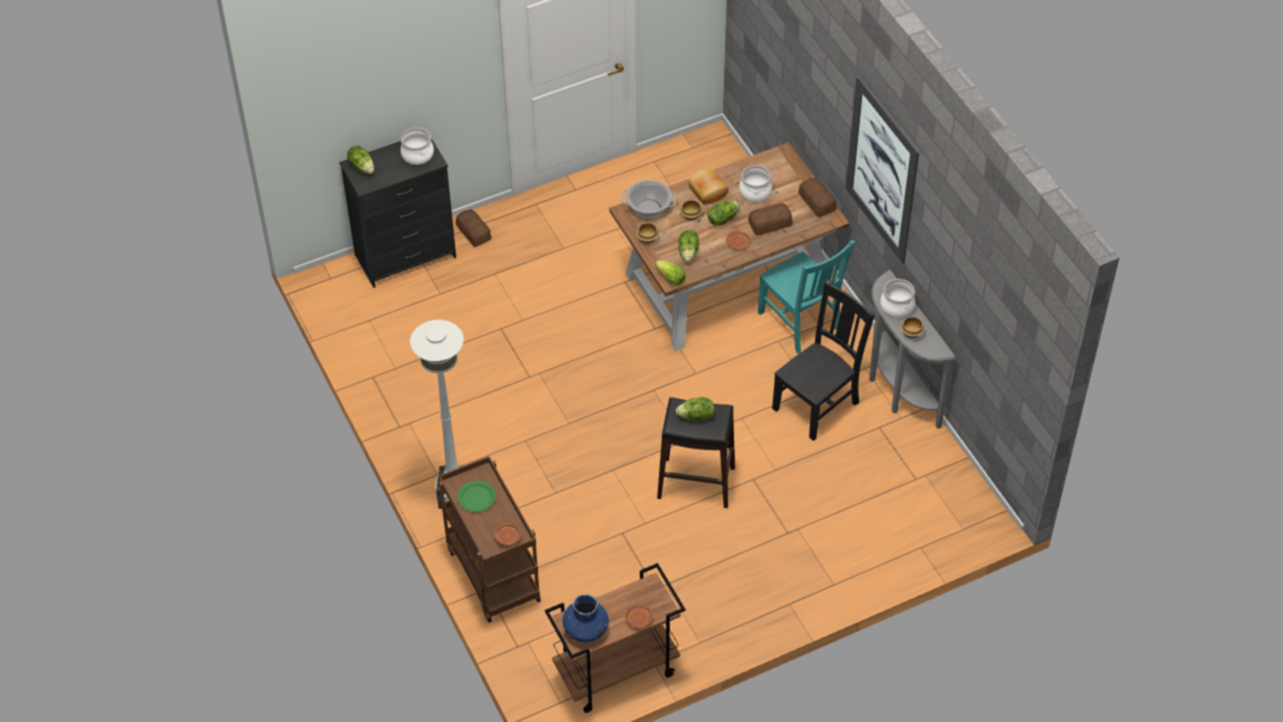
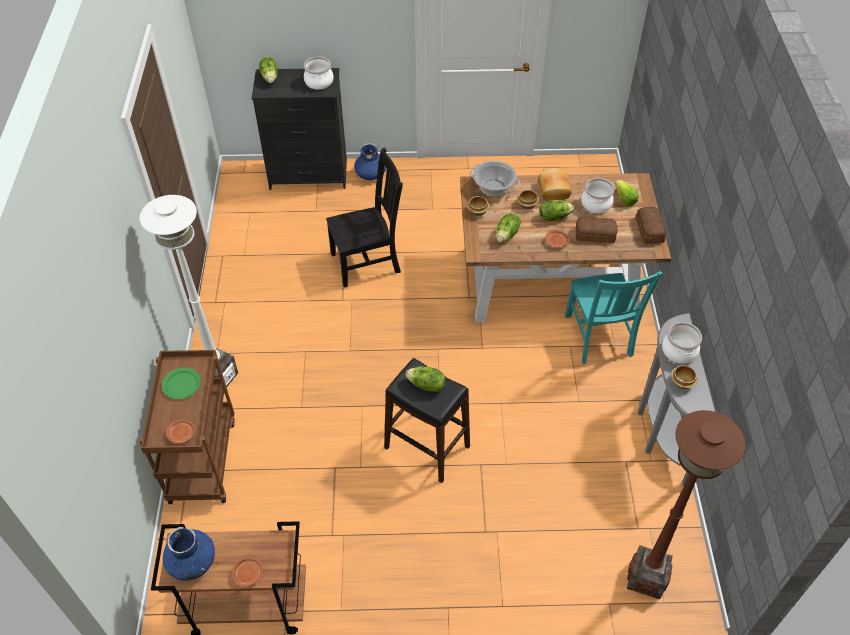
camera: 25 degrees right, 0 degrees up
bread [456,209,491,247] -> blue vase [354,143,386,180]
lettuce [655,260,686,286] -> lettuce moved to [615,180,639,206]
black chair [772,279,875,441] -> black chair moved to [326,148,403,288]
picture [846,76,919,264] -> none
none -> brown floor lamp [627,410,746,599]

